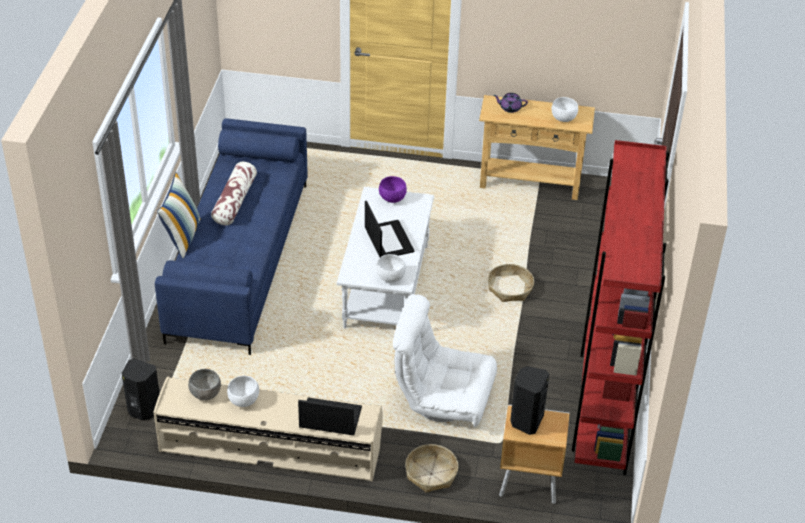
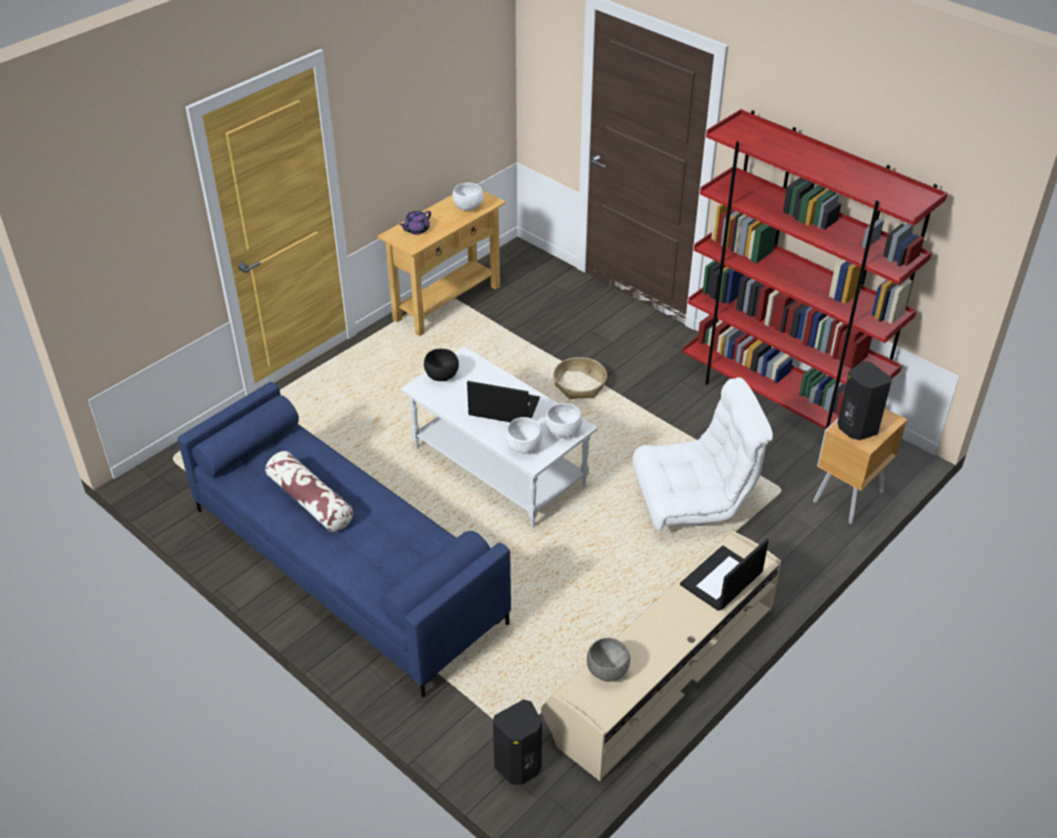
camera: 55 degrees left, 0 degrees up
pillow [157,172,201,258] -> none
white bowl [227,376,259,407] -> white bowl moved to [505,417,542,454]
purple bowl [379,176,407,203] -> black bowl [424,349,459,381]
white armchair [393,294,497,427] -> white armchair turned 150 degrees counterclockwise [632,377,773,531]
basket [405,444,458,493] -> none

